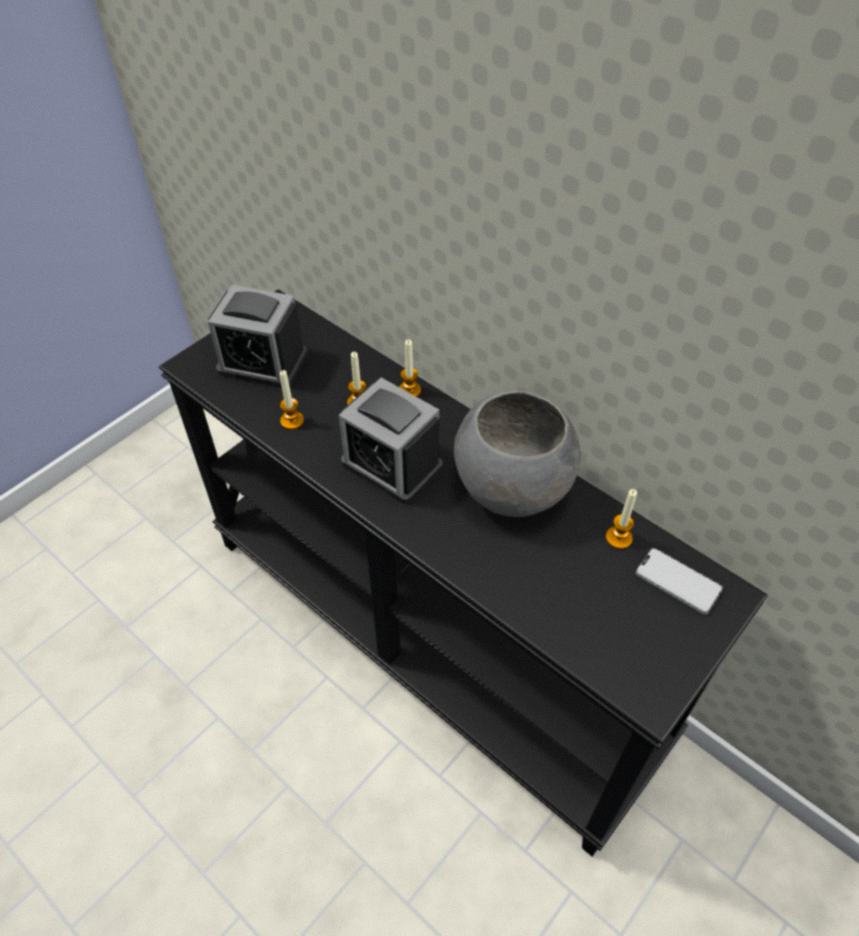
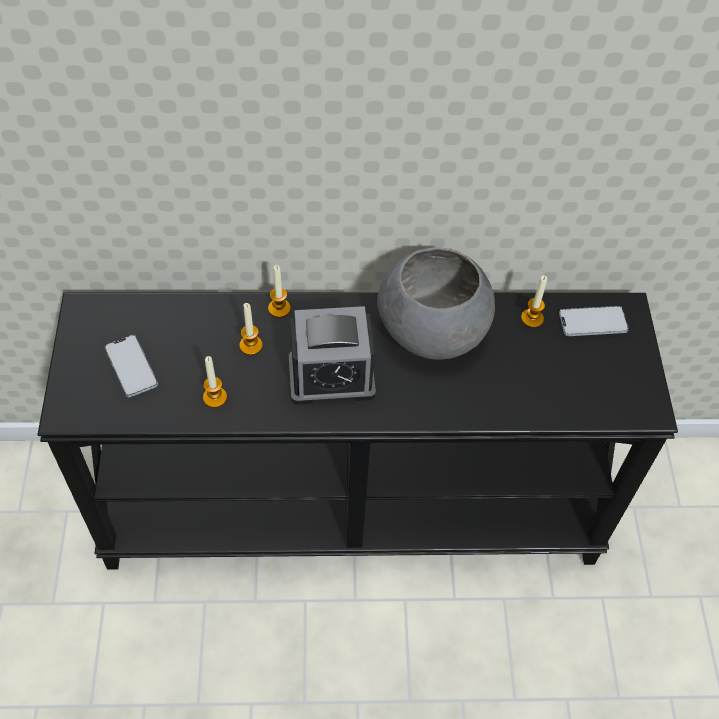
camera: 45 degrees left, 5 degrees up
alarm clock [208,285,308,388] -> phone [105,335,158,397]

